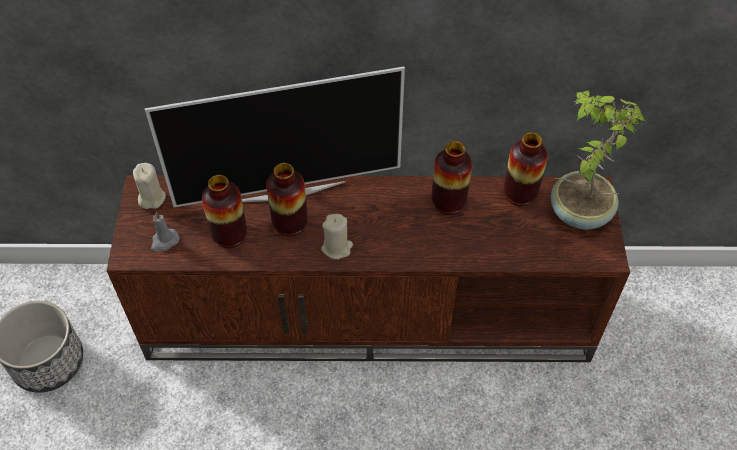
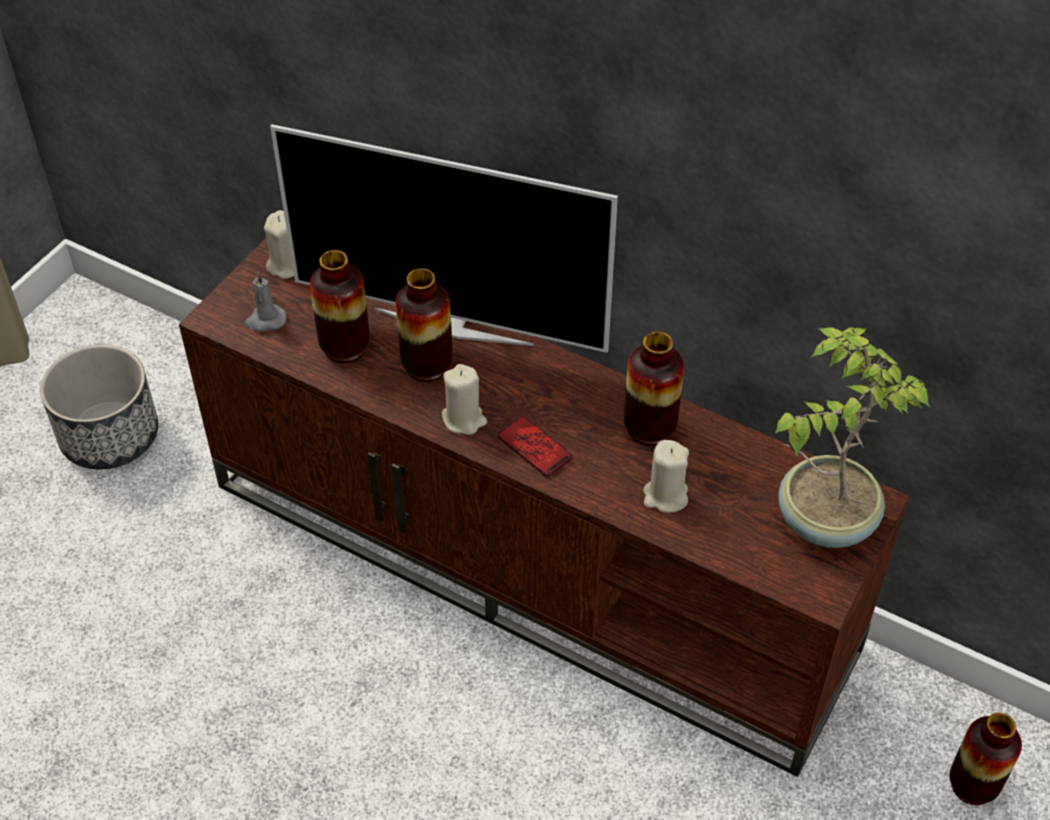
camera: 30 degrees right, 5 degrees down
vase [503,132,548,206] -> vase moved to [950,712,1022,805]
none -> phone [498,416,573,477]
none -> beige candle [643,440,689,513]

